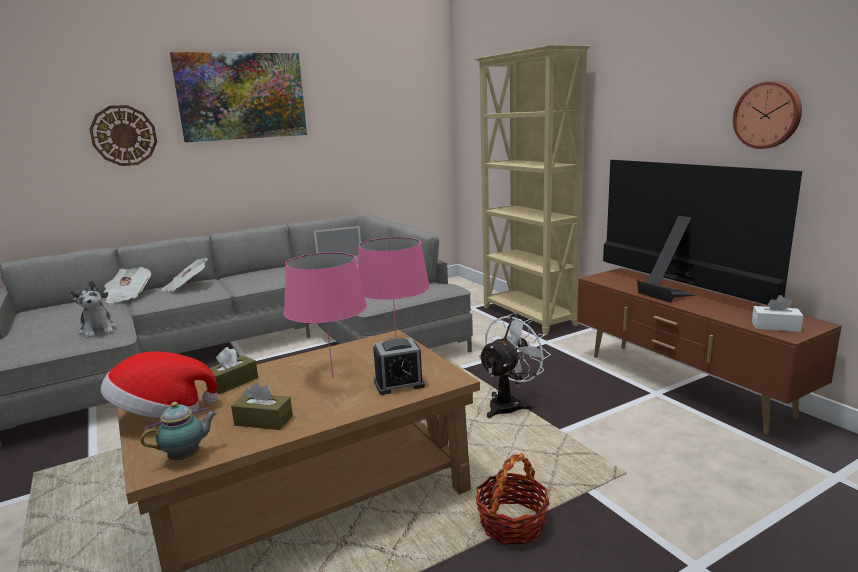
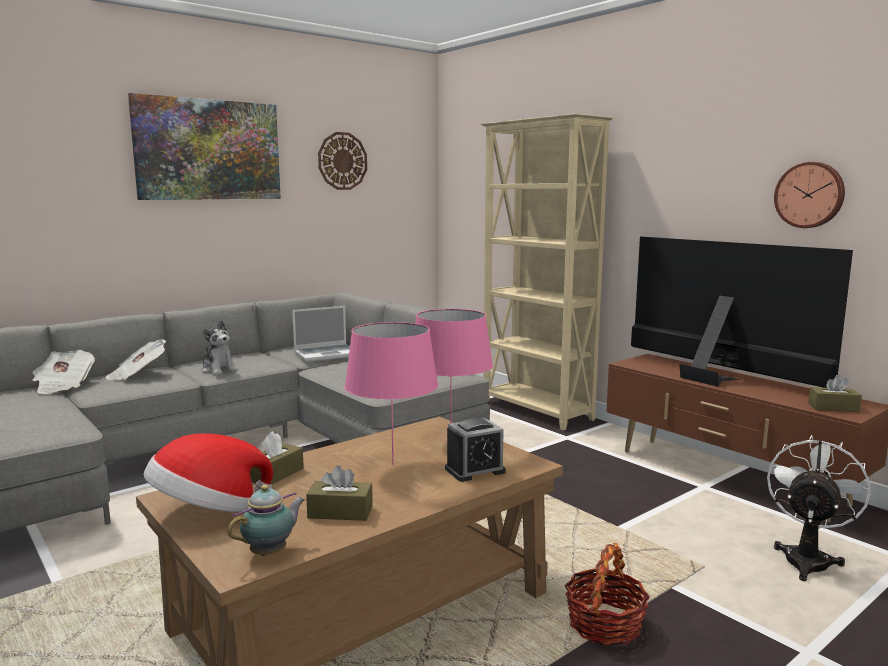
camera: 10 degrees left, 5 degrees down
plush toy [69,281,117,338] -> plush toy moved to [202,320,238,375]
wall clock [89,105,157,166] -> wall clock moved to [318,132,367,190]
white fan [478,313,551,418] -> white fan moved to [767,435,871,581]
white tissue box [752,295,803,332] -> brown tissue box [808,375,862,412]

